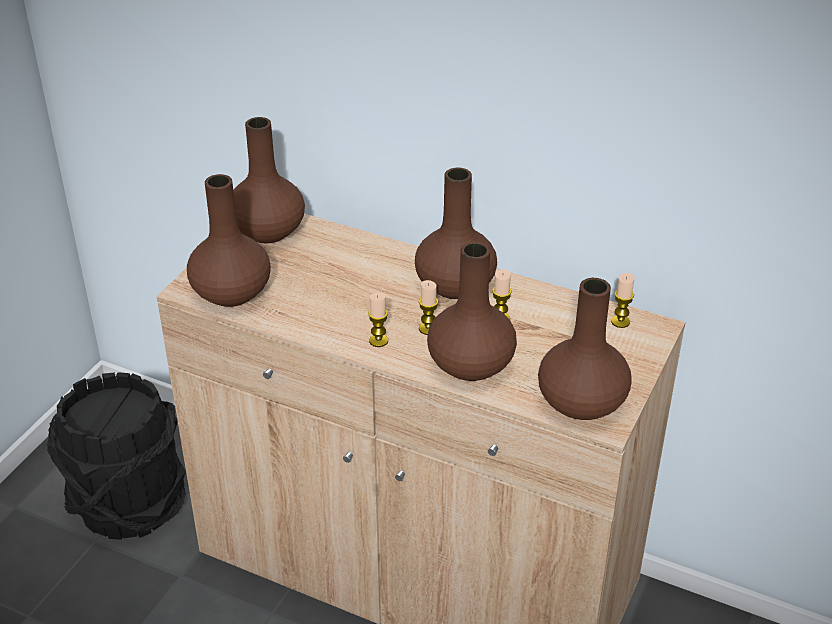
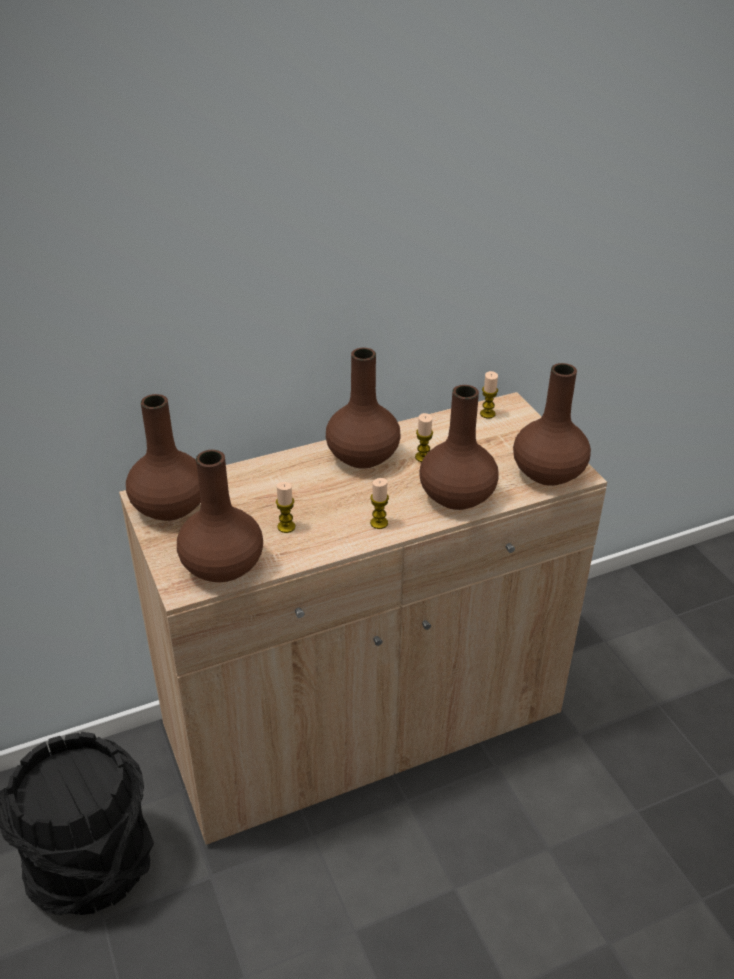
camera: 50 degrees left, 0 degrees up
candle [419,280,438,335] -> candle moved to [276,482,295,533]

